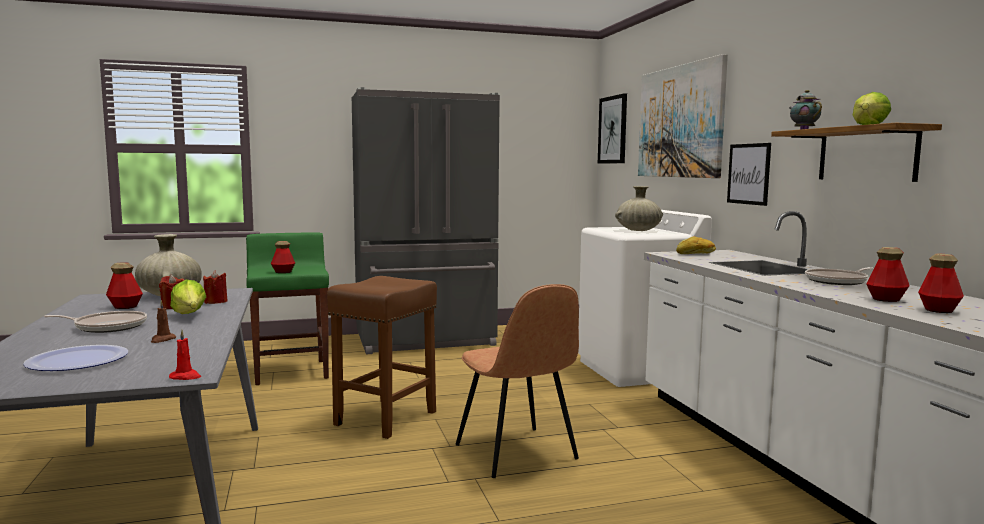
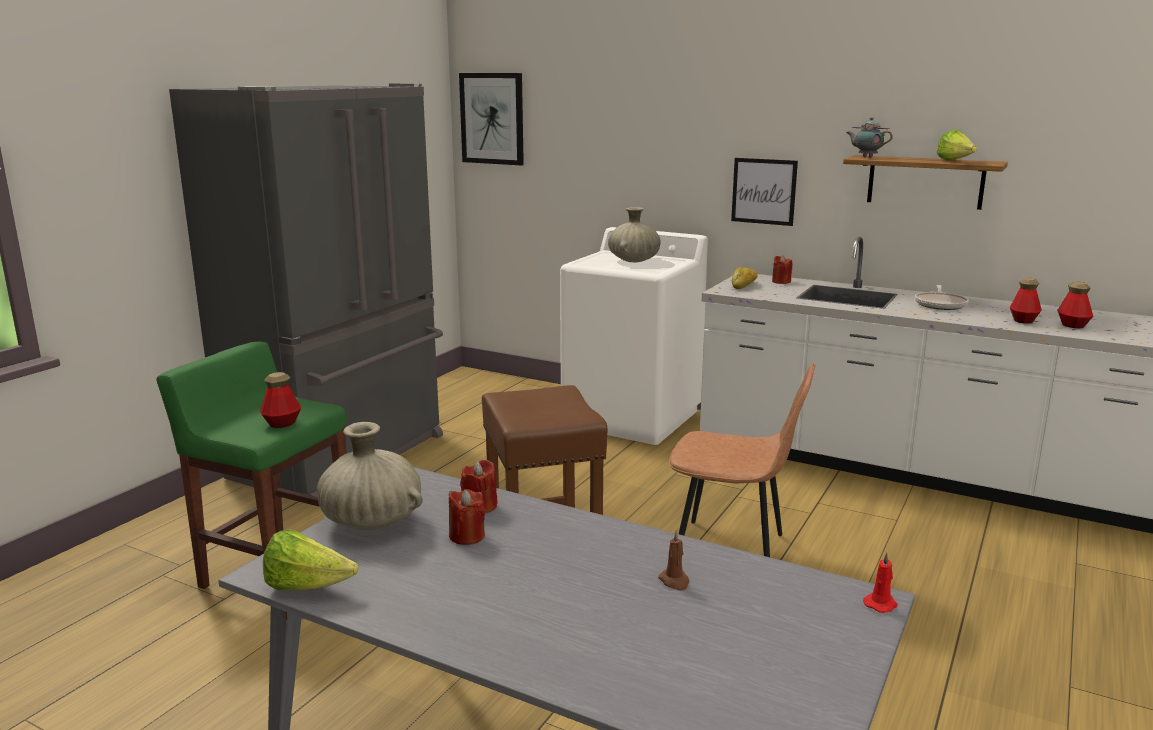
camera: 45 degrees left, 10 degrees up
plate [23,345,128,371] -> none
frying pan [44,311,147,333] -> none
bottle [106,262,143,309] -> none
lettuce [170,280,206,314] -> lettuce moved to [263,529,359,590]
picture [638,54,728,178] -> none
none -> red candle [772,255,792,284]

